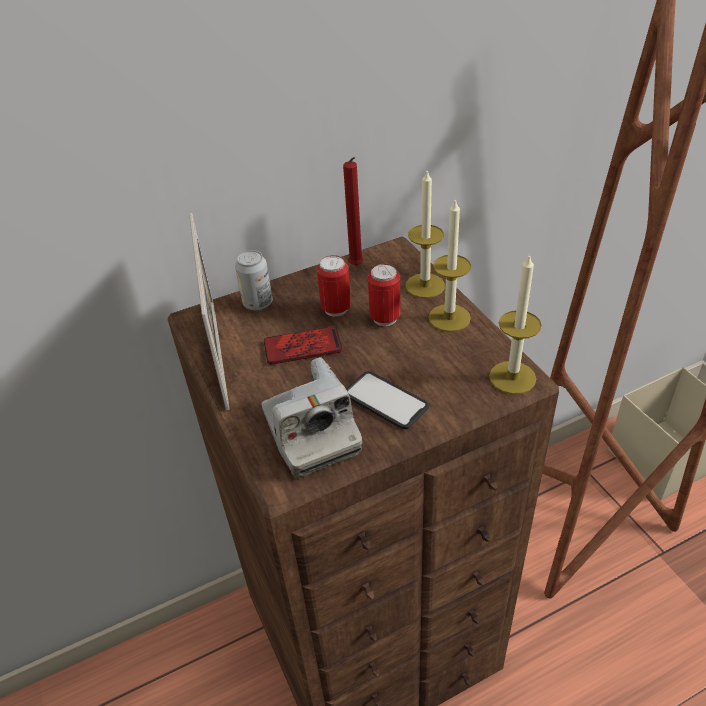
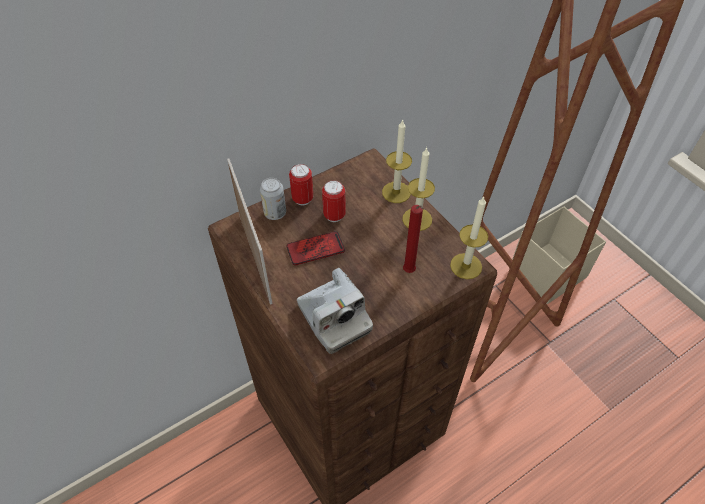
camera: 10 degrees left, 10 degrees up
red candle [343,157,364,266] -> red candle moved to [403,205,425,273]
phone [346,371,429,429] -> none
can [368,264,401,326] -> can moved to [289,164,313,205]

